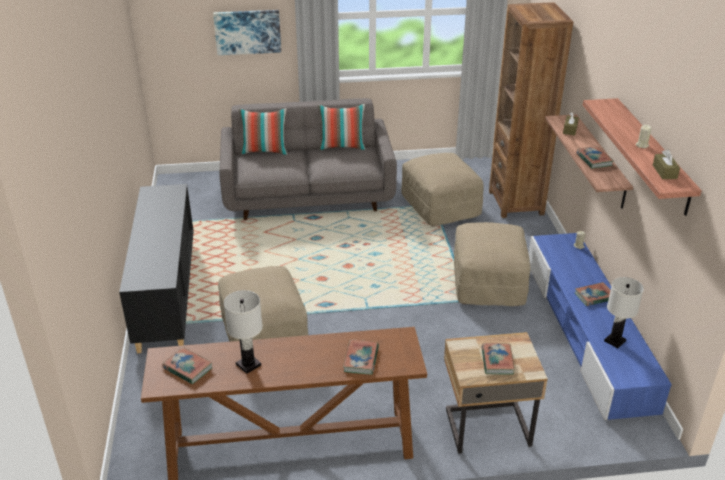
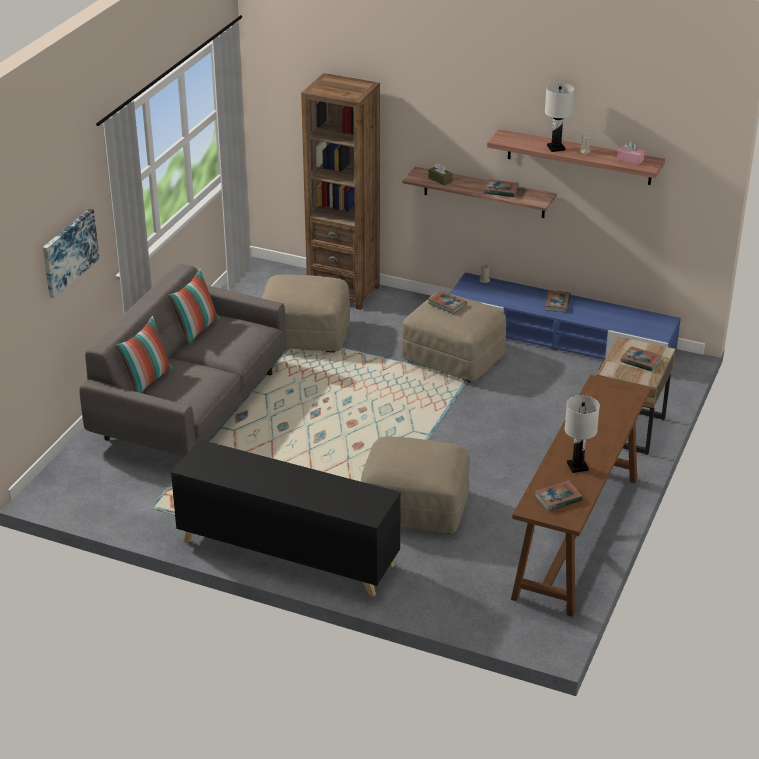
camera: 60 degrees left, 0 degrees up
book [343,339,379,375] -> book moved to [428,291,467,314]
white table lamp [604,277,644,348] -> white table lamp moved to [545,83,574,152]
brown tissue box [653,150,680,179] -> pink tissue box [617,141,645,165]

